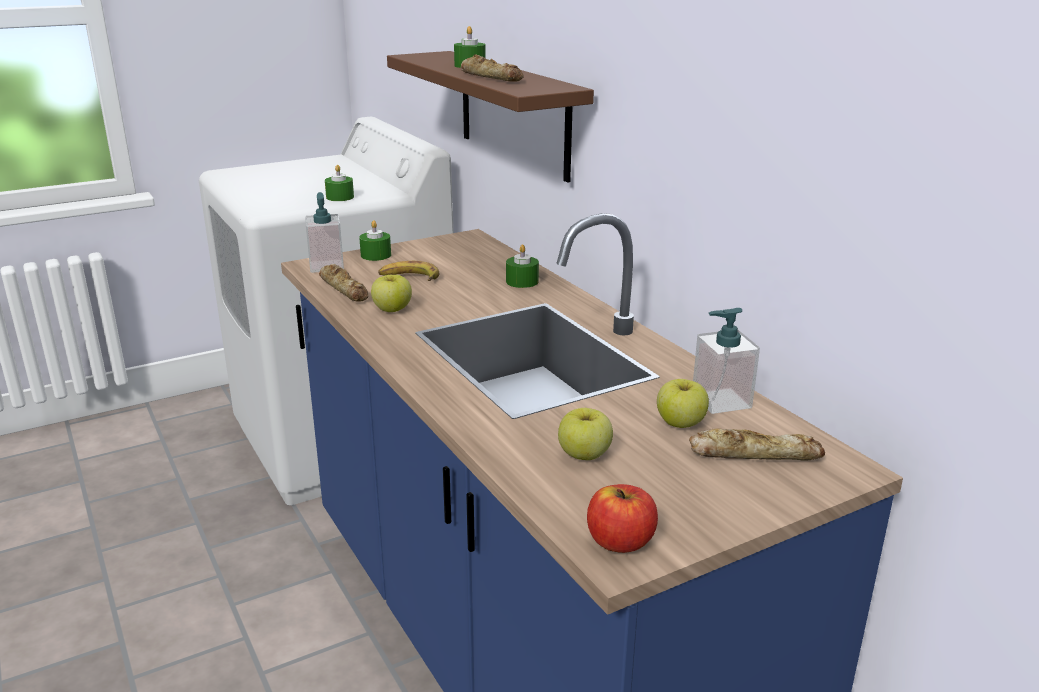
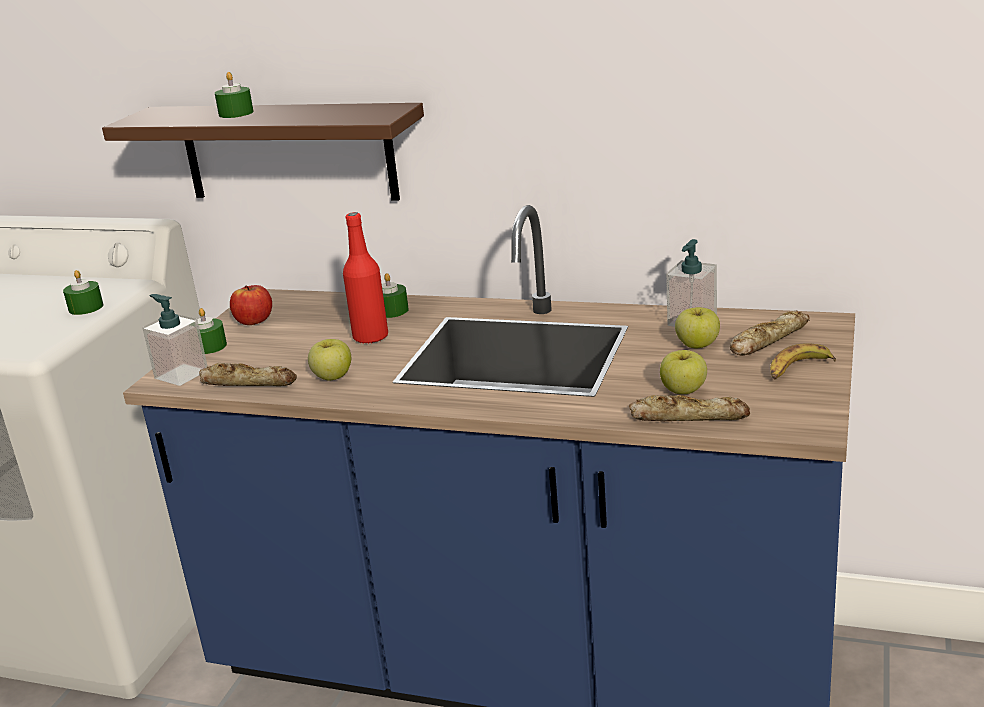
camera: 40 degrees left, 0 degrees up
banana [378,261,439,281] -> banana moved to [770,343,836,380]
bread [461,54,524,82] -> bread moved to [629,395,750,422]
apple [587,484,658,553] -> apple moved to [230,285,272,325]
none -> red bottle [343,212,388,344]

